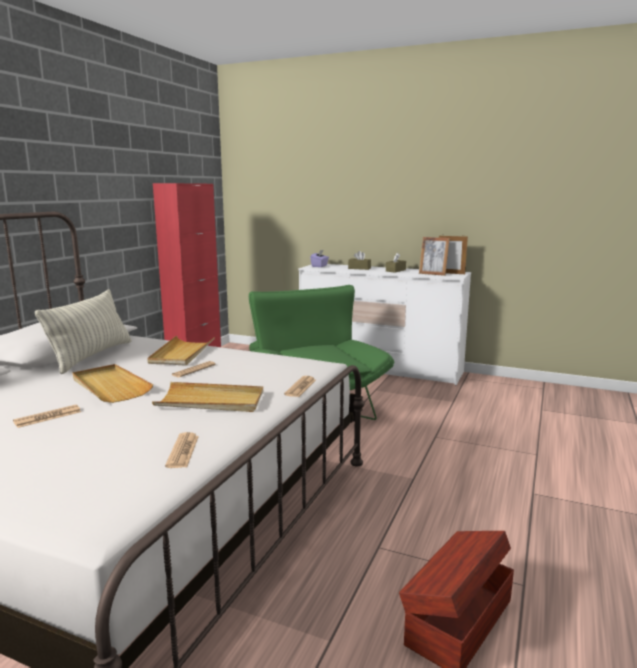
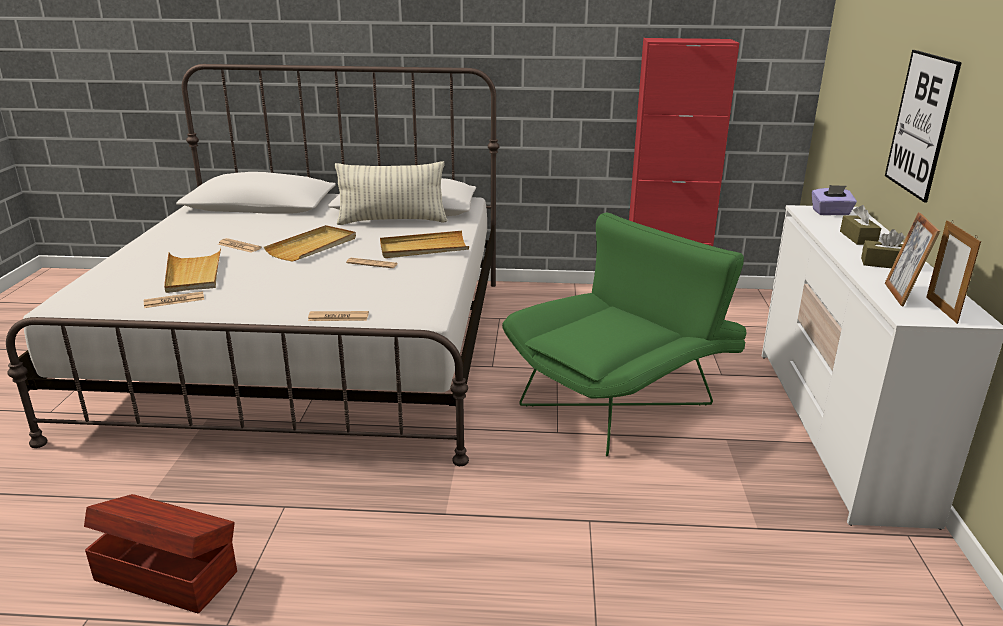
camera: 70 degrees right, 10 degrees up
beige tray [152,382,263,412] -> beige tray moved to [164,248,221,293]
none -> picture [885,50,962,203]

